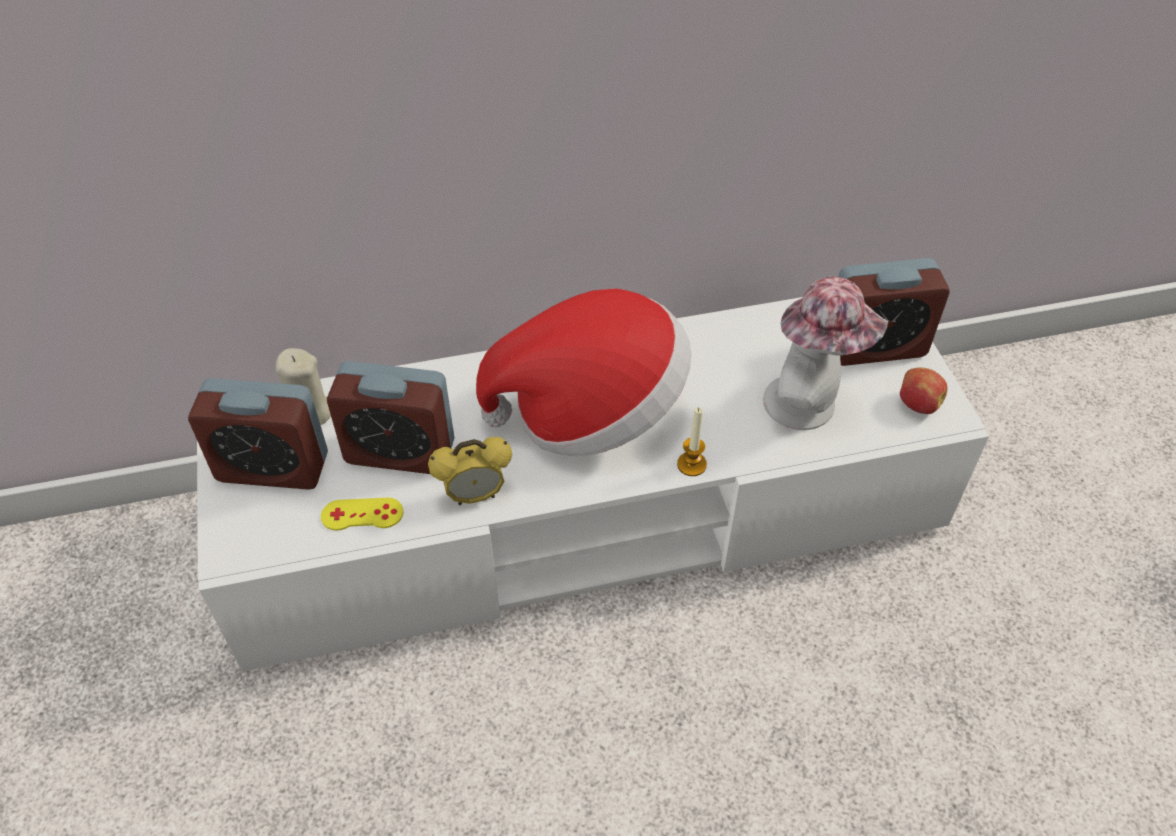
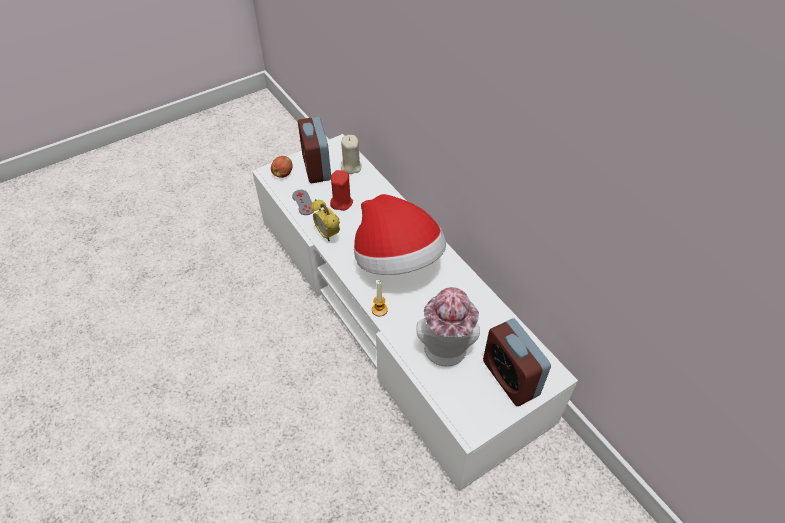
camera: 70 degrees right, 0 degrees up
yellow game controller [321,498,404,531] -> grey game controller [292,190,314,215]
alarm clock [327,361,455,474] -> red candle [330,170,353,211]
apple [900,367,948,414] -> apple moved to [271,156,293,178]

